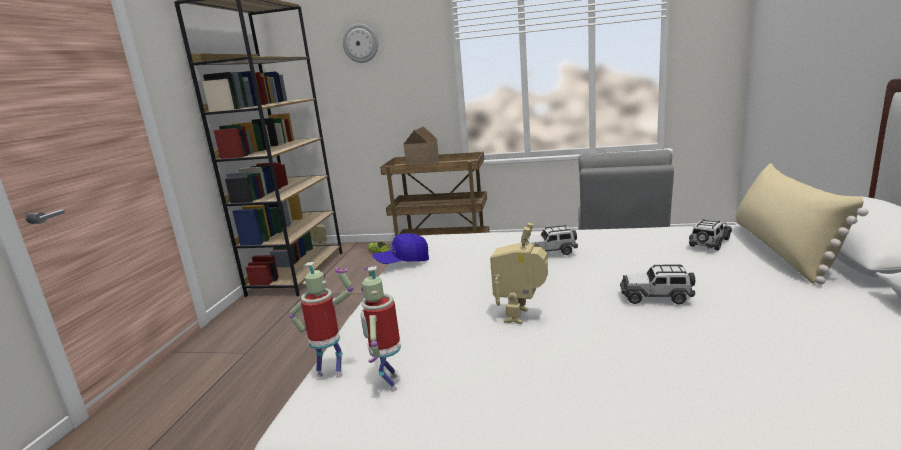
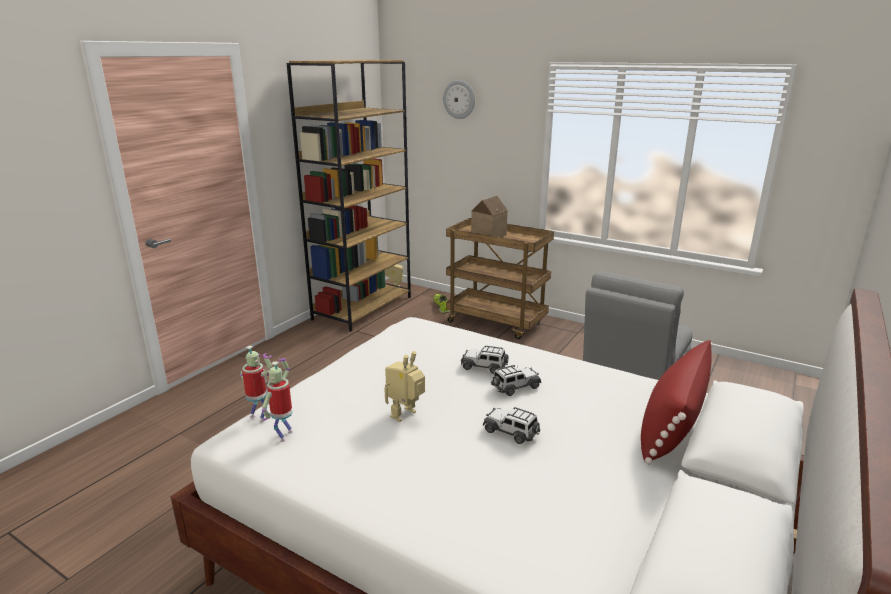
camera: 20 degrees right, 5 degrees up
blue cap [372,233,429,264] -> none
toy car [689,219,732,250] -> toy car moved to [491,365,541,396]
beige pillow [736,163,869,284] -> red pillow [641,340,713,465]

